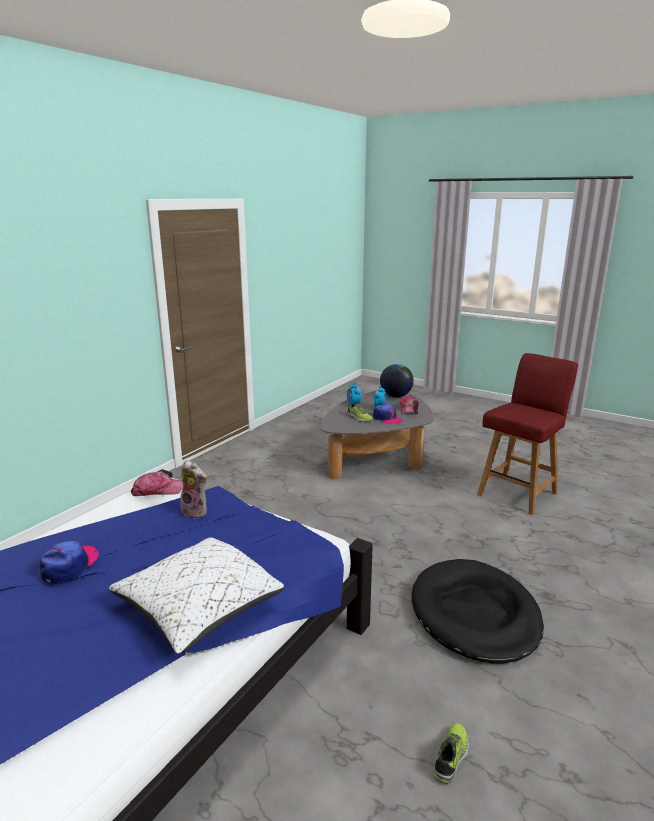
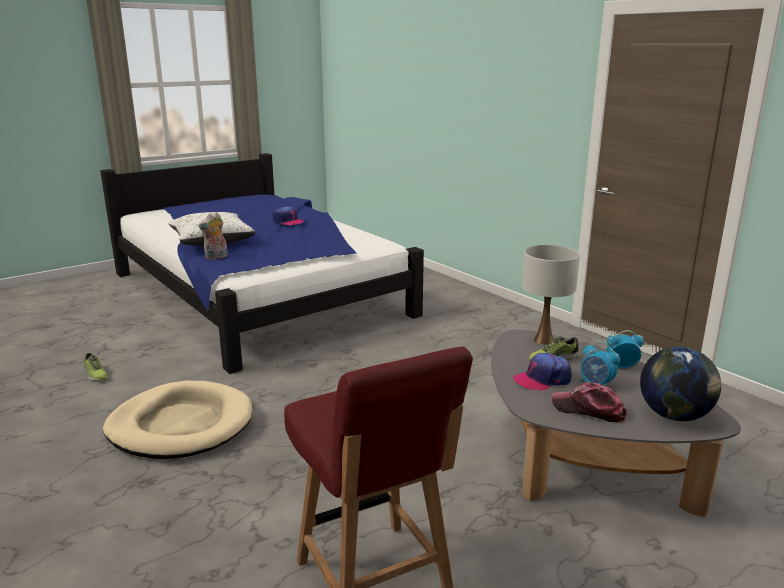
camera: 110 degrees right, 0 degrees up
cap [131,471,183,496] -> none
plush toy [180,460,207,519] -> plush toy moved to [198,212,228,260]
black dog bed [412,559,544,664] -> beige dog bed [103,381,252,459]
none -> white table lamp [522,245,580,345]

